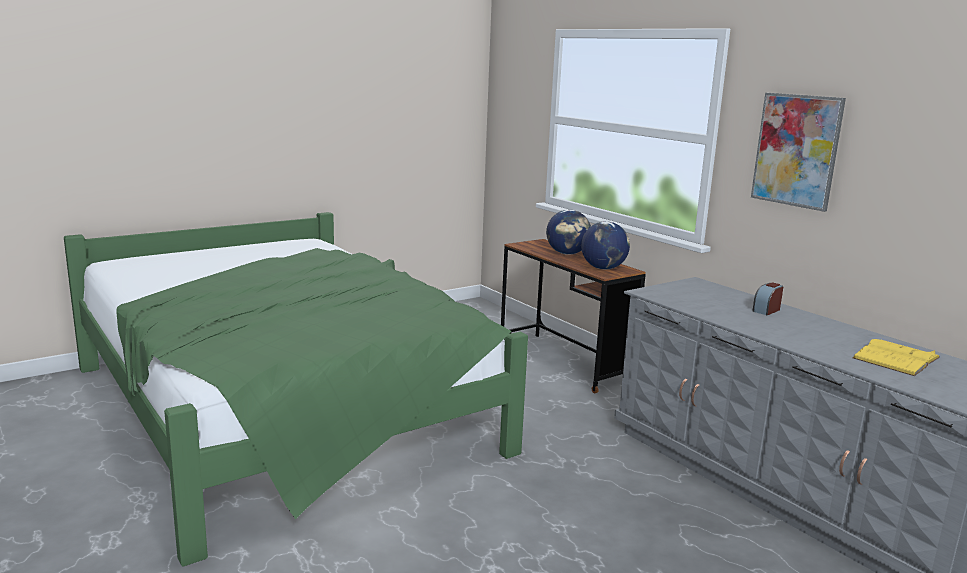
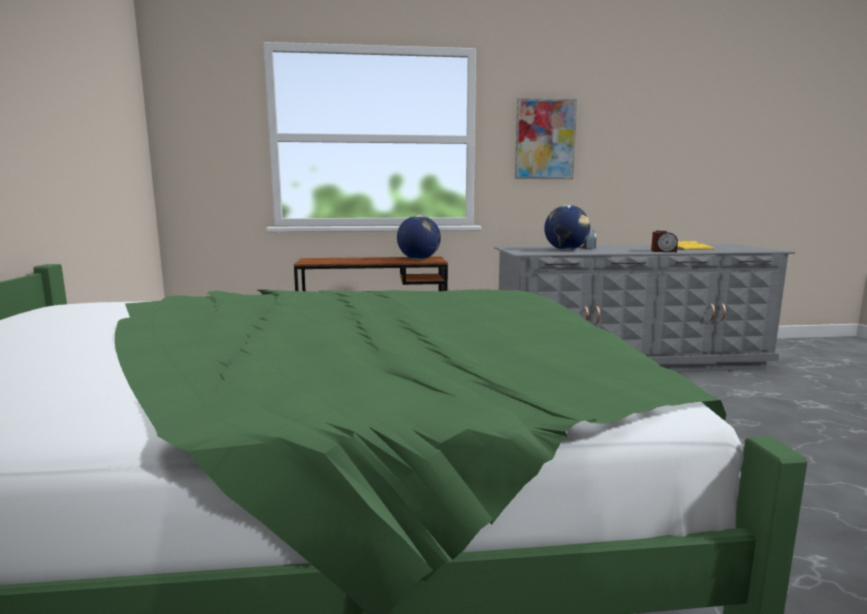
camera: 60 degrees left, 5 degrees down
globe [546,210,591,255] -> globe moved to [544,205,590,250]
none -> alarm clock [651,231,678,252]

